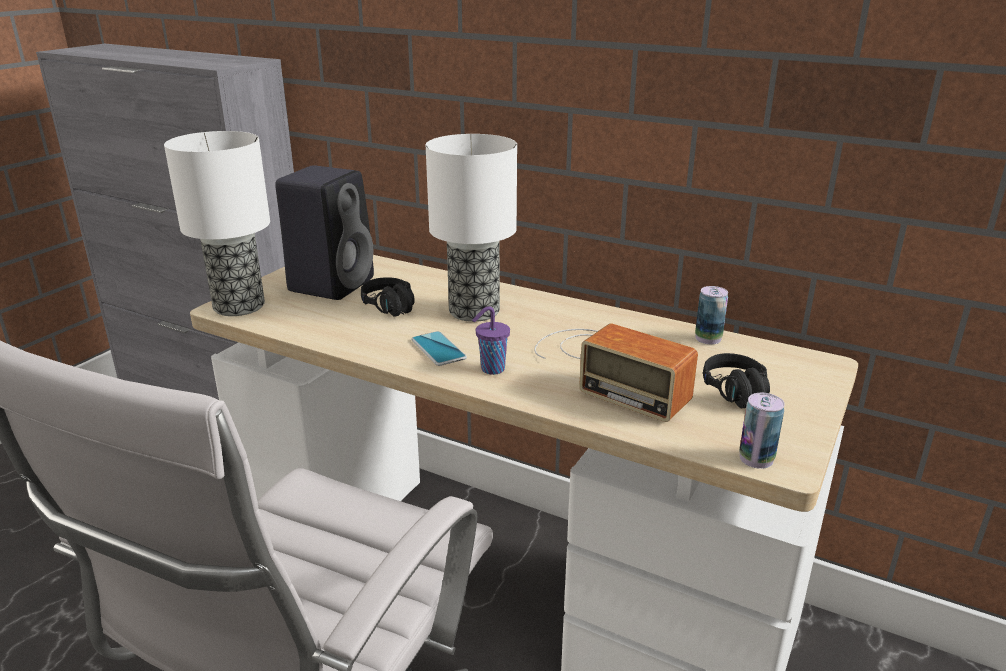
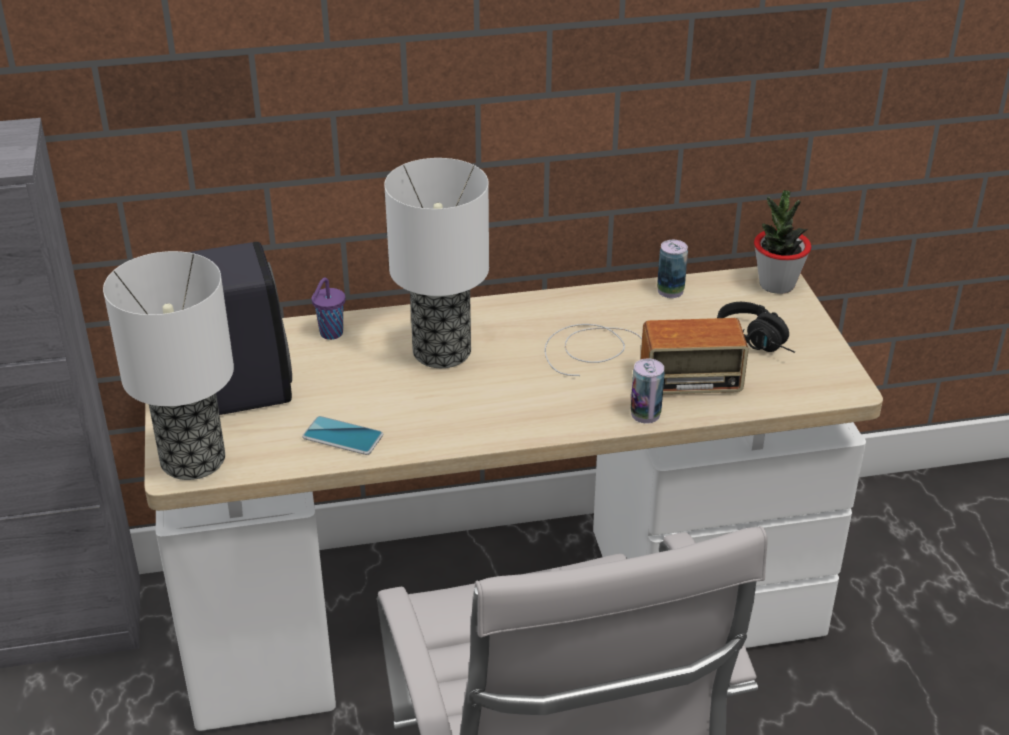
camera: 40 degrees left, 10 degrees up
black headphones [361,277,415,317] -> none
phone [411,331,467,366] -> phone moved to [302,416,383,455]
purple cup [472,306,510,375] -> purple cup moved to [311,278,345,340]
can [739,393,785,469] -> can moved to [631,358,665,424]
none -> potted plant [754,190,811,294]

